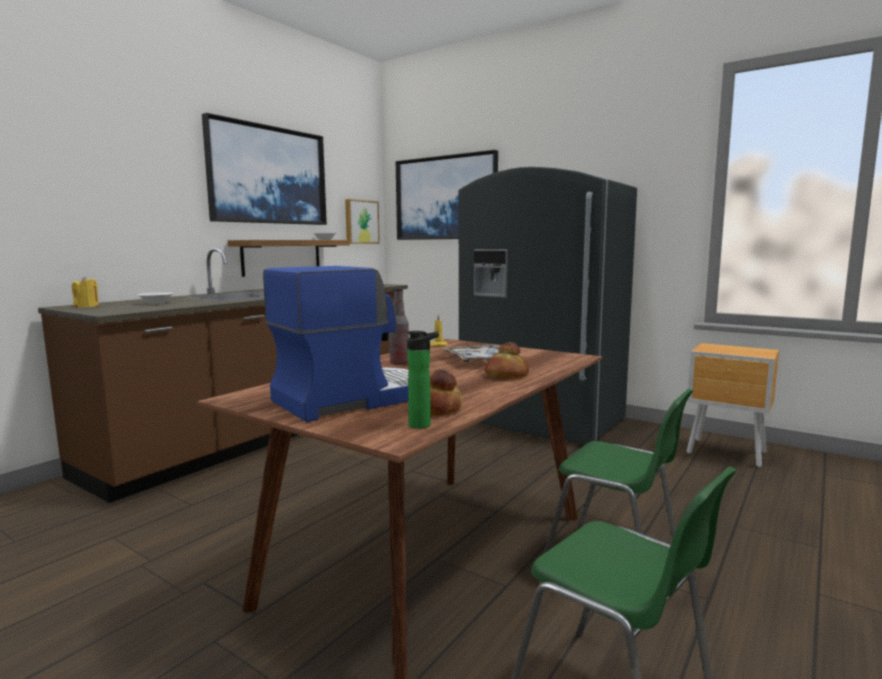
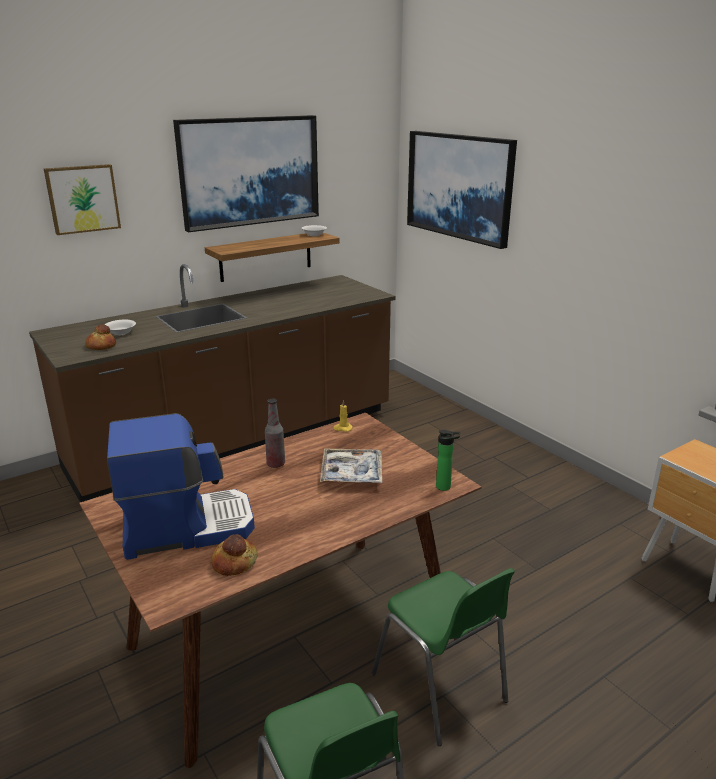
camera: 20 degrees right, 15 degrees up
yellow candle [72,277,99,307] -> none
picture [345,199,380,244] -> picture moved to [44,164,121,235]
bottle [406,331,439,429] -> bottle moved to [436,430,460,491]
grey fridge [459,167,637,443] -> none
bread [484,342,529,379] -> bread moved to [85,324,116,350]

